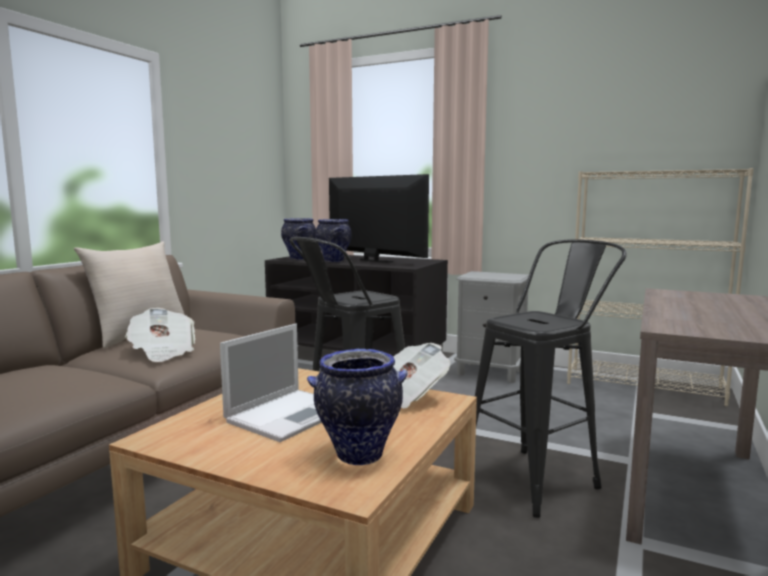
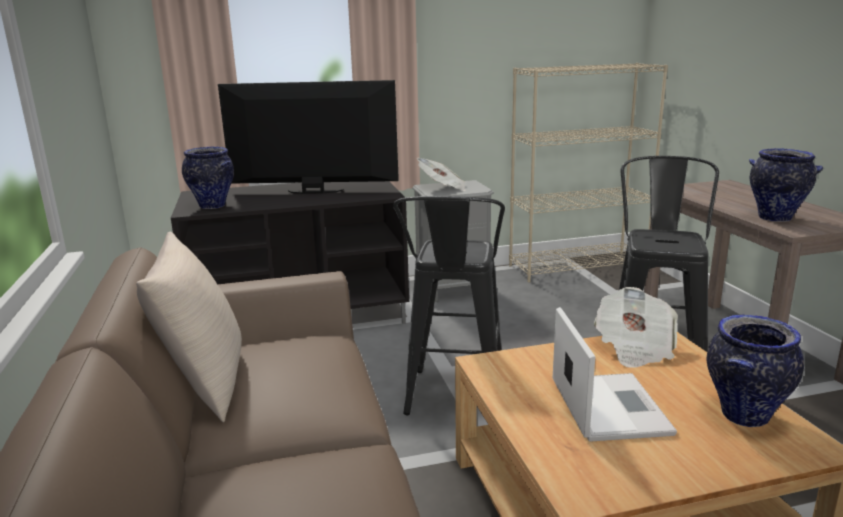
camera: 40 degrees left, 10 degrees up
newspaper [125,308,195,362] -> newspaper moved to [417,158,466,191]
vase [315,219,352,262] -> vase moved to [749,148,823,222]

